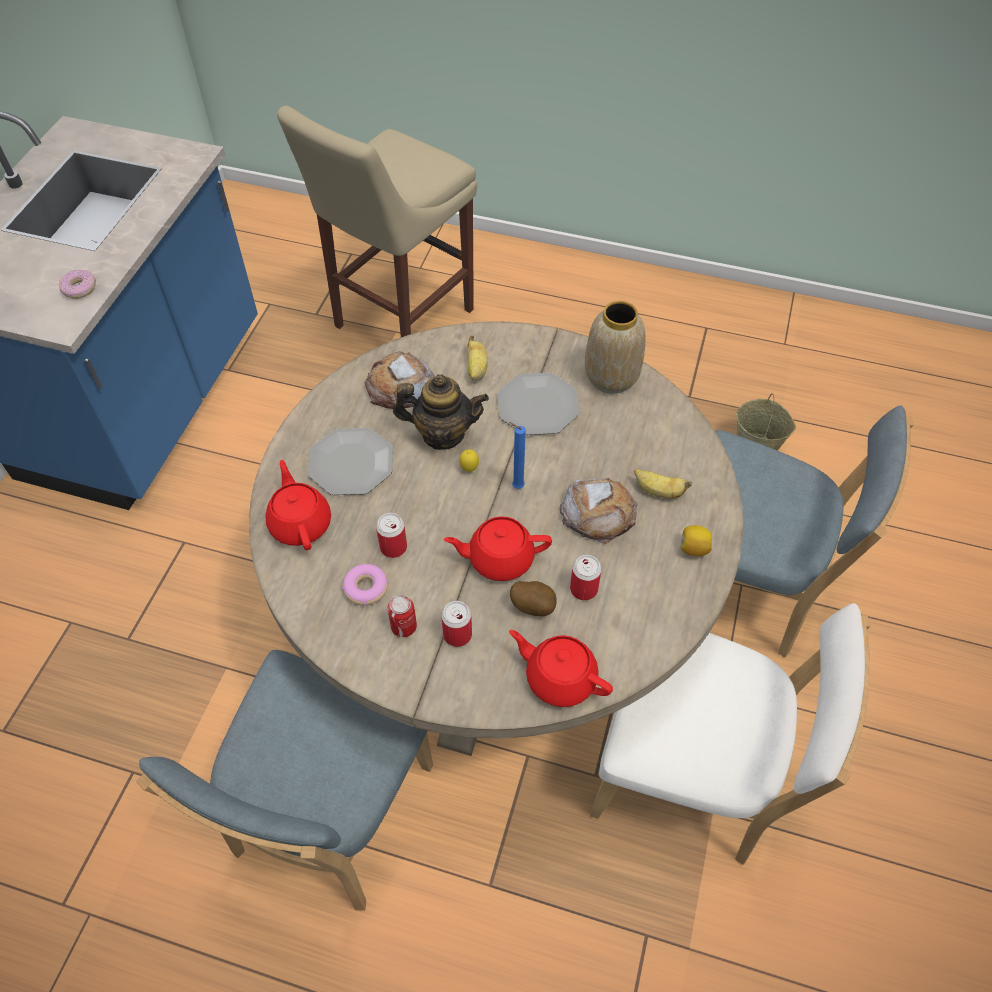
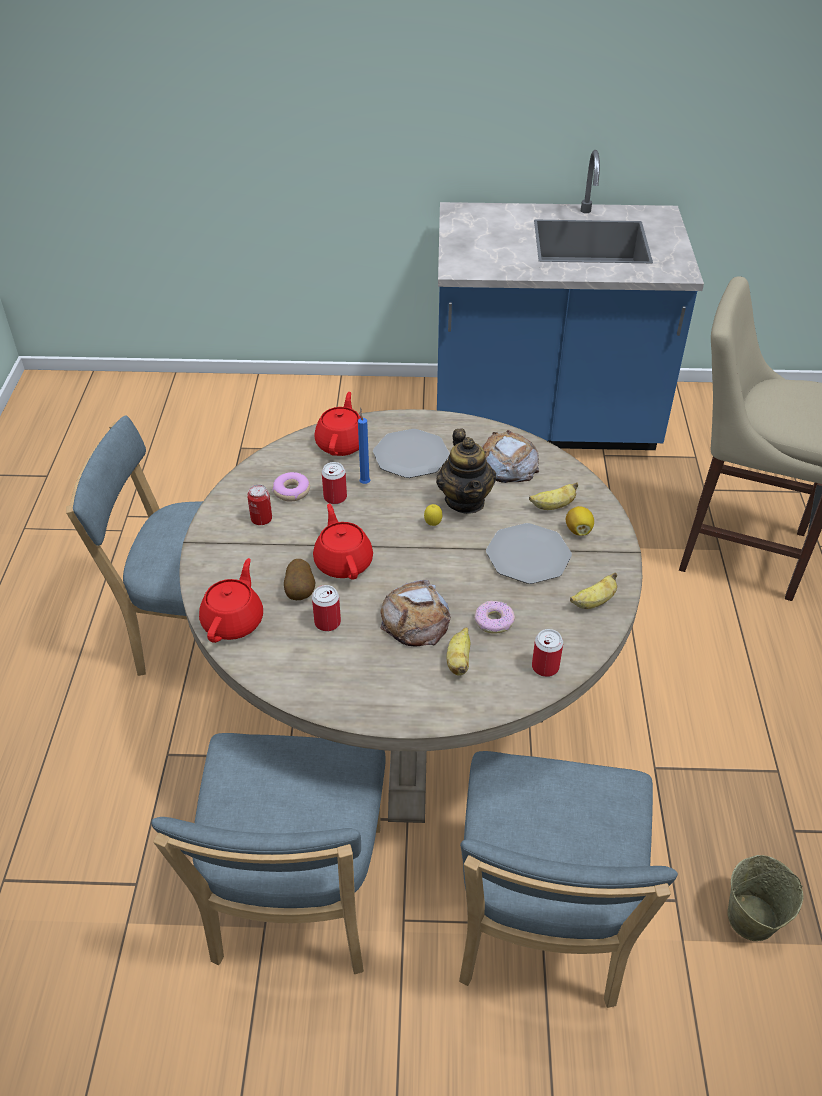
camera: 75 degrees right, 10 degrees down
donut [59,270,96,299] -> donut moved to [474,601,515,634]
red teapot [265,460,331,550] -> red teapot turned 45 degrees counterclockwise [314,392,361,456]
can [441,601,472,647] -> can moved to [532,629,563,677]
blue candle [509,422,526,489] -> blue candle moved to [358,407,370,484]
vase [585,301,645,394] -> banana [570,572,617,609]
white chair [590,603,871,865] -> blue chair [151,733,385,974]
lemon [680,525,712,556] -> lemon moved to [566,506,594,536]

